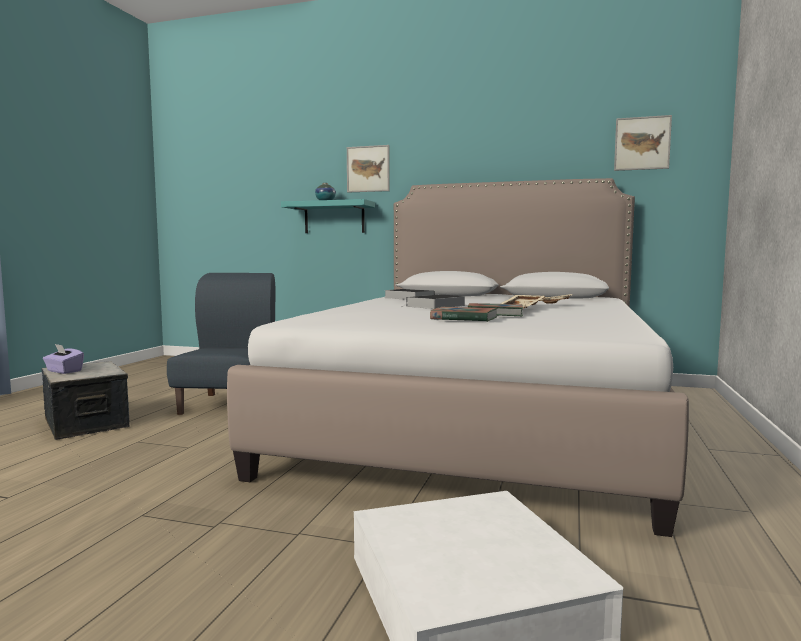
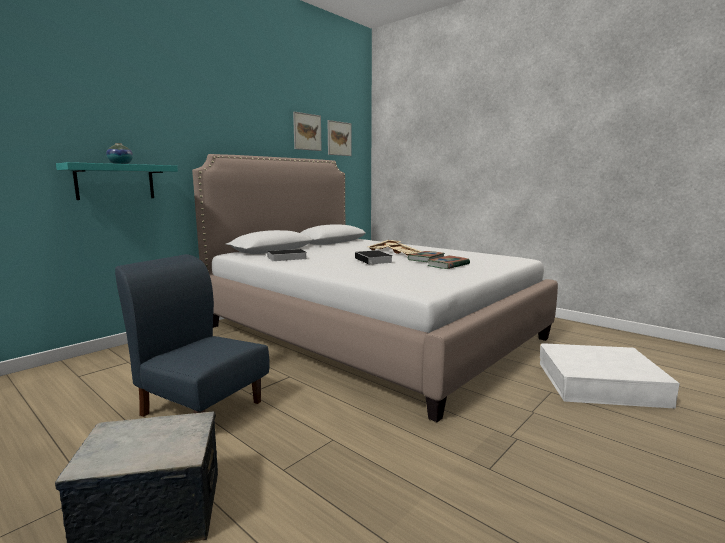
camera: 65 degrees left, 5 degrees up
purple tissue box [43,344,84,374] -> none
picture [347,145,389,192] -> picture moved to [293,112,322,151]

